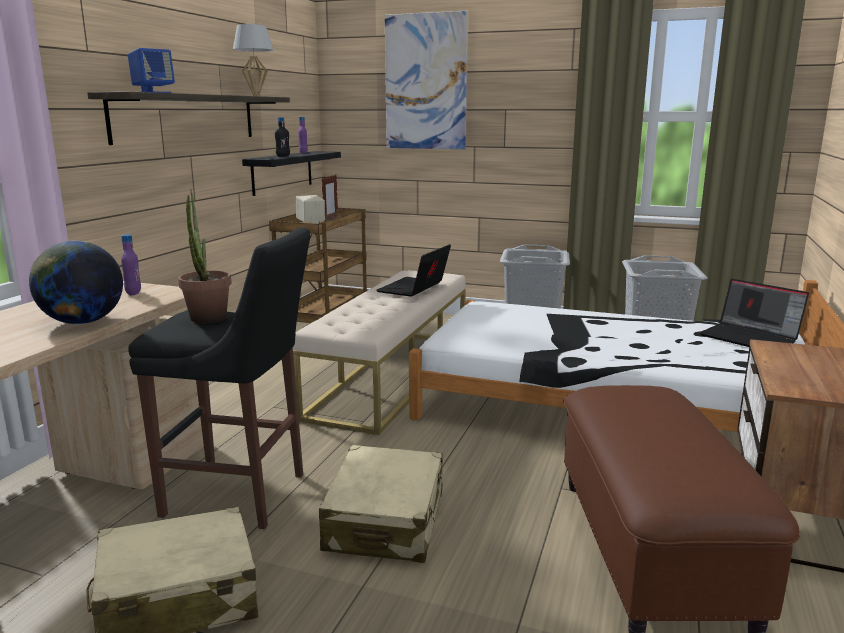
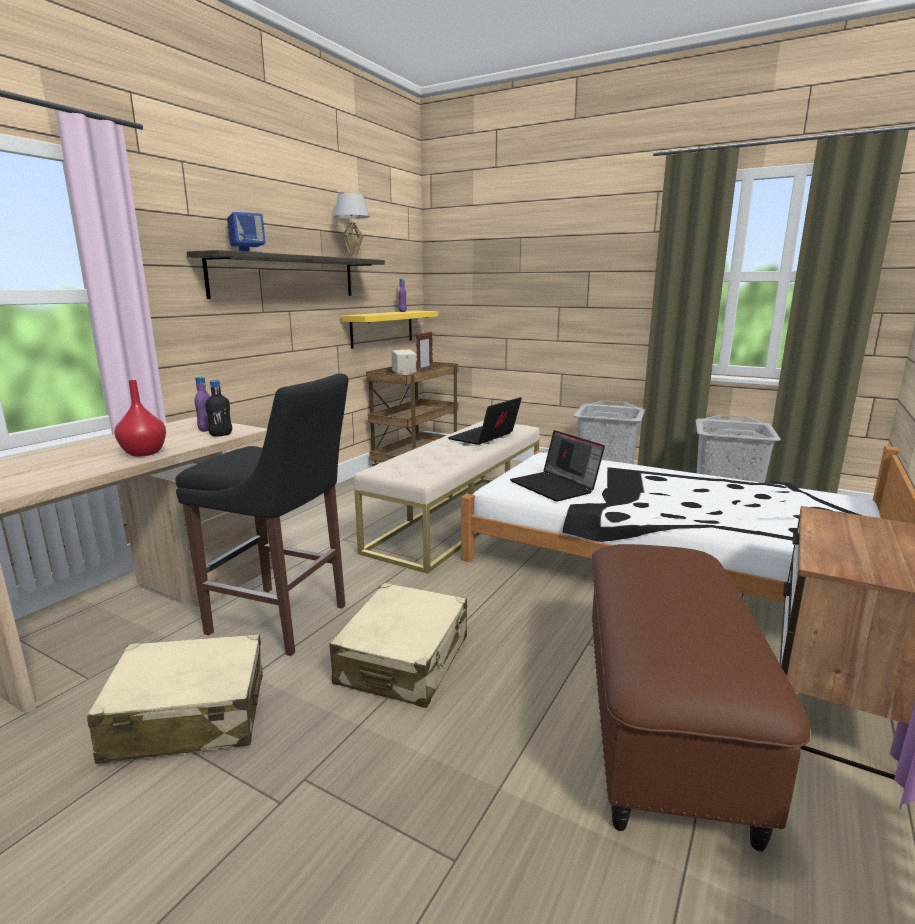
camera: 10 degrees right, 0 degrees up
globe [29,241,123,324] -> red vase [114,380,166,457]
potted plant [178,189,232,323] -> none
black shelf [242,151,341,196] -> yellow shelf [341,311,438,349]
black bottle [275,117,290,157] -> black bottle moved to [205,380,232,437]
picture [385,11,468,149] -> none
laptop [699,279,809,347] -> laptop moved to [510,430,605,502]

